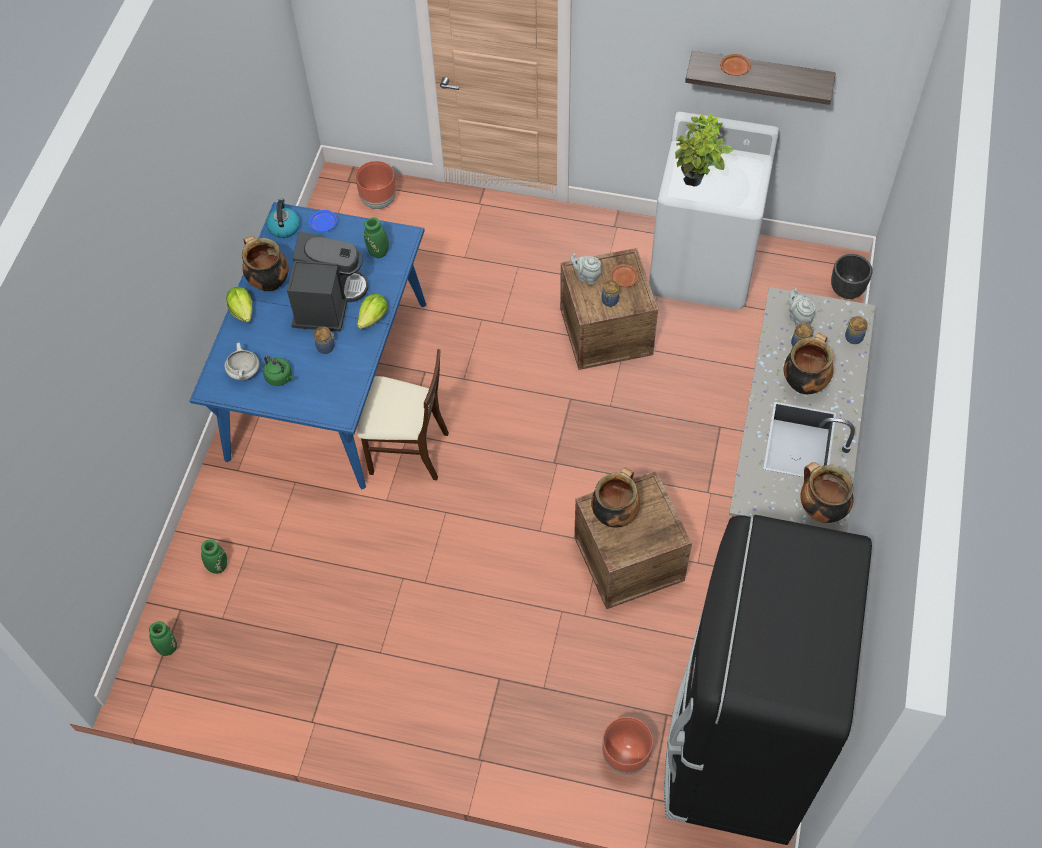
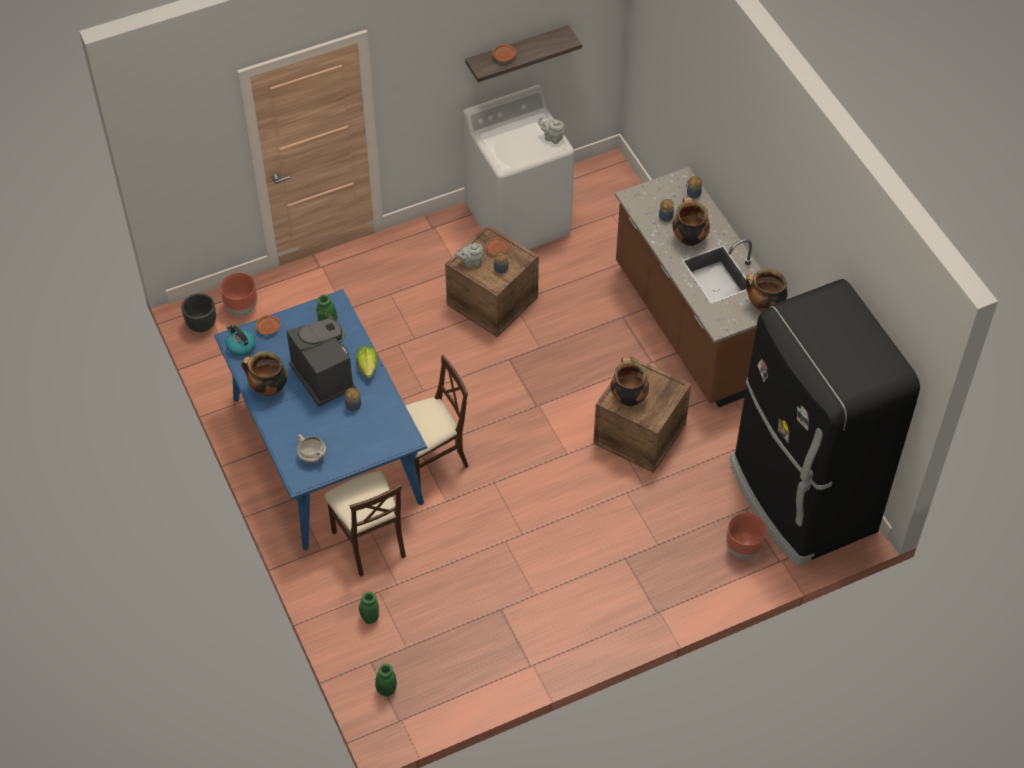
camera: 40 degrees left, 5 degrees down
lettuce [226,287,252,323] -> none
green kettle [263,356,294,386] -> none
blue plate [308,210,337,232] -> brown plate [256,315,281,335]
potted plant [675,113,734,187] -> none
grey teapot [789,288,815,326] -> grey teapot moved to [538,117,564,144]
black planter [831,254,872,299] -> black planter moved to [182,293,216,332]
none -> beige chair [324,471,406,577]

